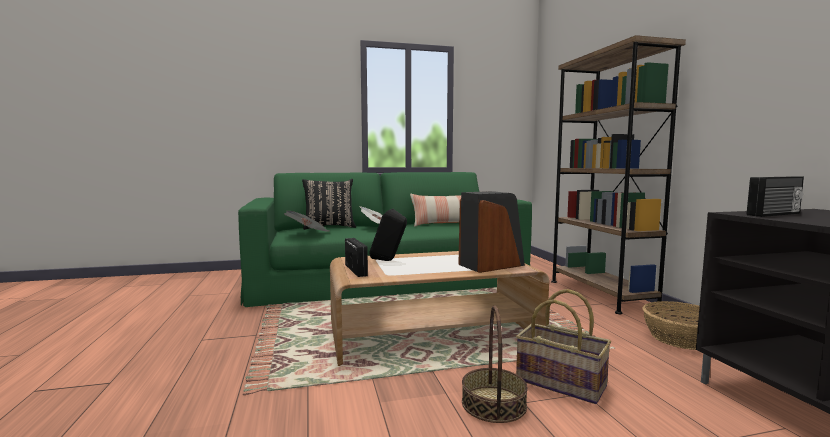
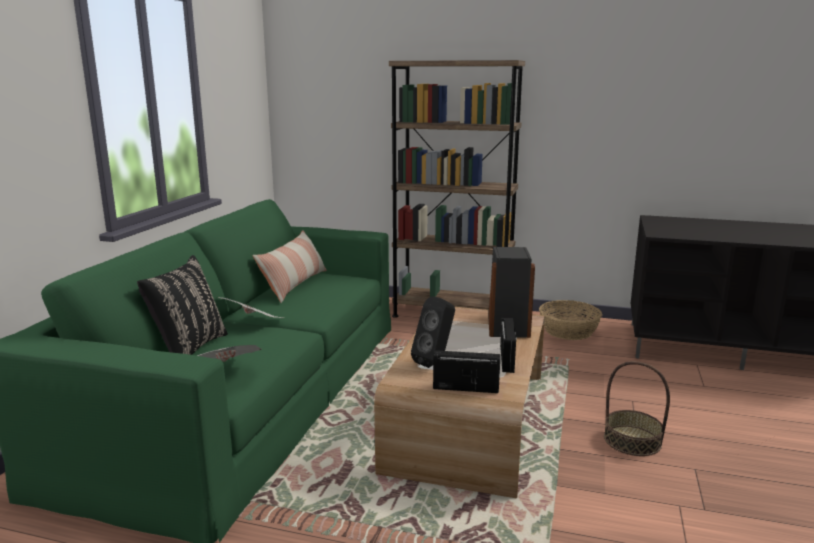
camera: 60 degrees left, 10 degrees up
basket [516,289,611,404] -> none
radio [747,176,804,217] -> radio moved to [500,318,516,373]

